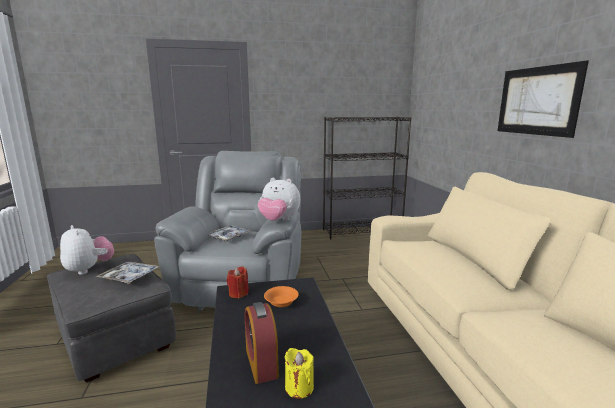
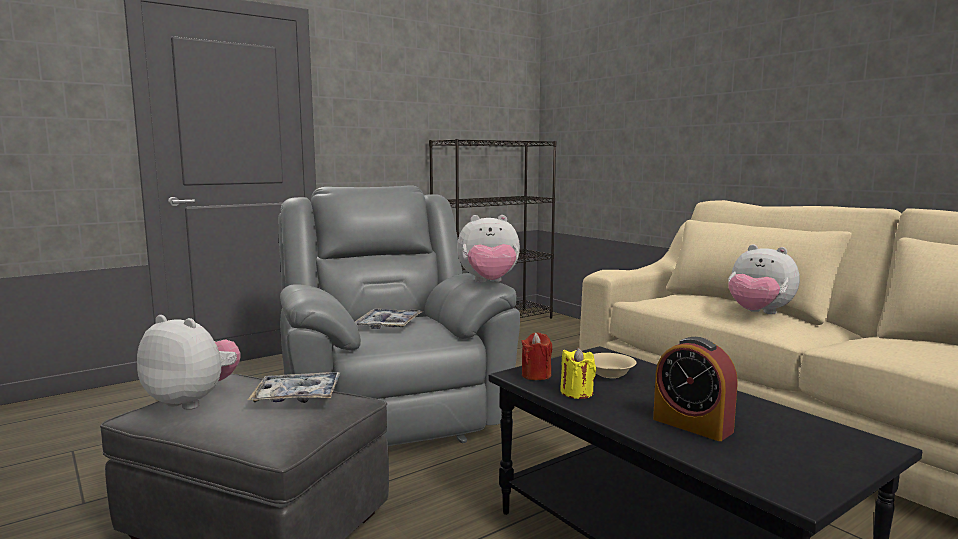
camera: 25 degrees left, 5 degrees down
orange bowl [264,286,299,307] -> beige bowl [593,353,636,378]
yellow candle [284,348,314,399] -> yellow candle moved to [560,348,596,399]
picture [498,60,589,138] -> none
none -> plush toy [728,245,800,314]

